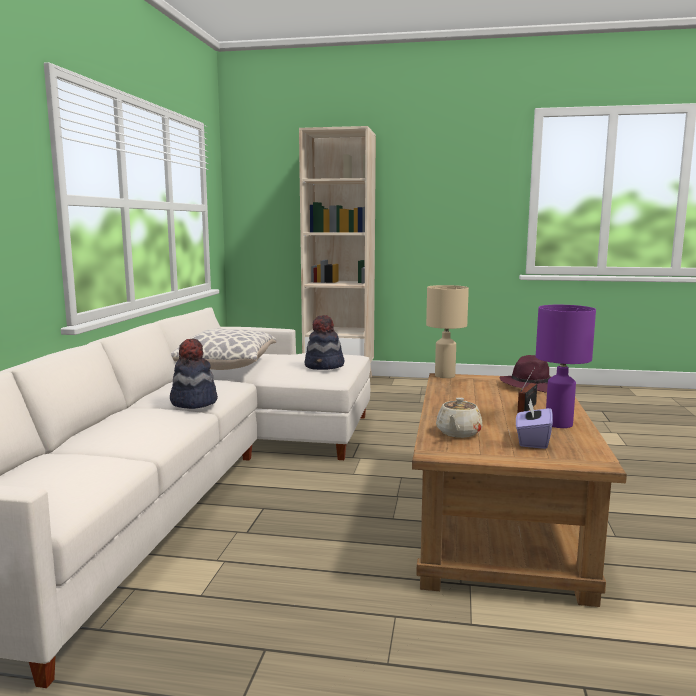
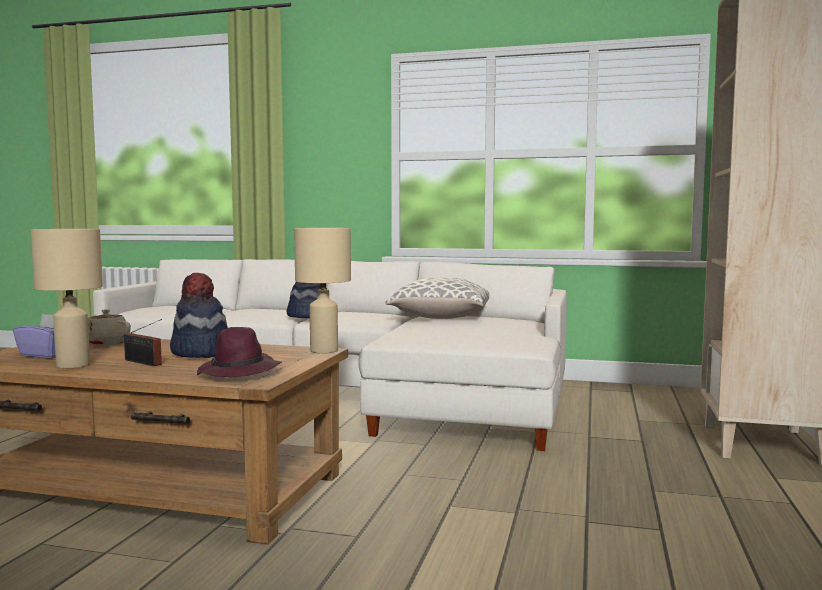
camera: 95 degrees right, 5 degrees down
hat [305,315,344,370] -> hat moved to [170,273,228,358]
purple table lamp [536,305,596,428] -> beige table lamp [31,229,103,368]

